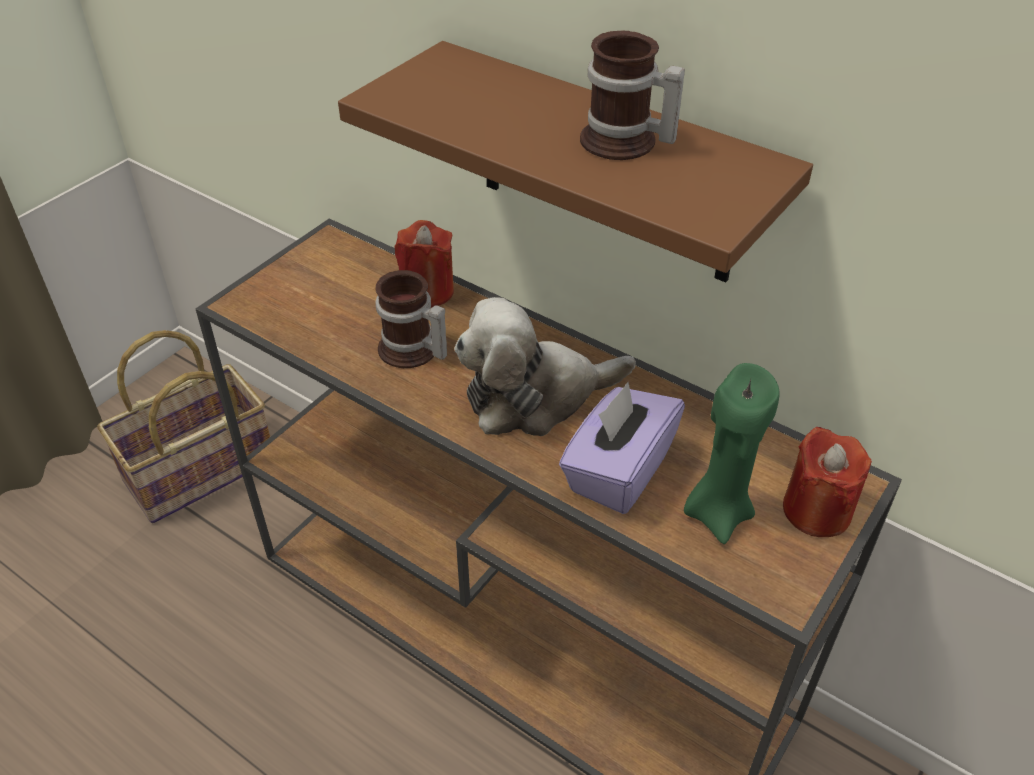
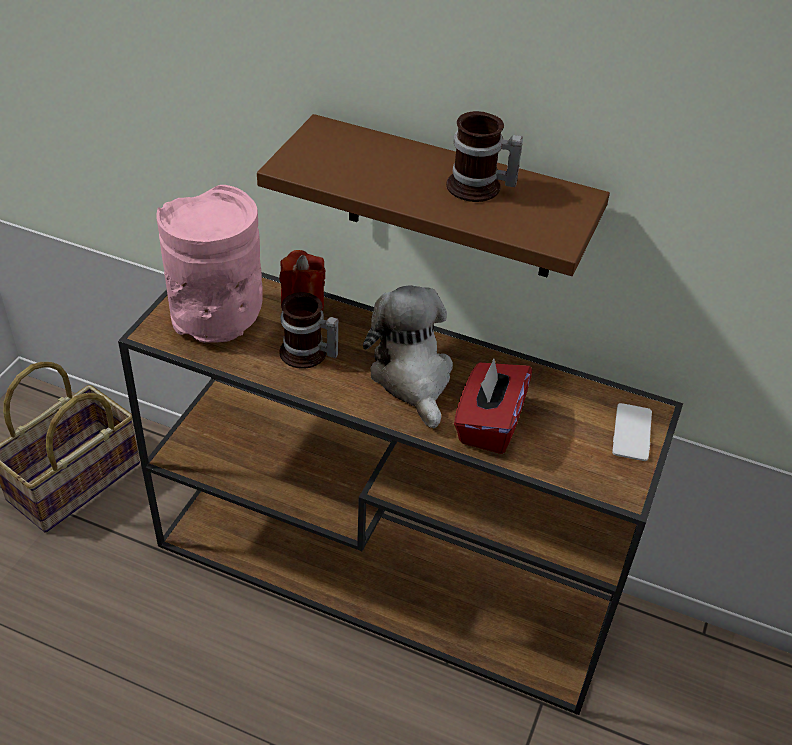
camera: 15 degrees left, 0 degrees up
plush toy [454,297,636,436] -> plush toy turned 105 degrees clockwise [363,285,453,429]
purple tissue box [559,382,685,514] -> red tissue box [454,359,532,454]
green candle [684,363,780,544] -> none
red candle [783,427,872,537] -> phone [612,403,652,461]
none -> pink vase [156,185,263,343]

